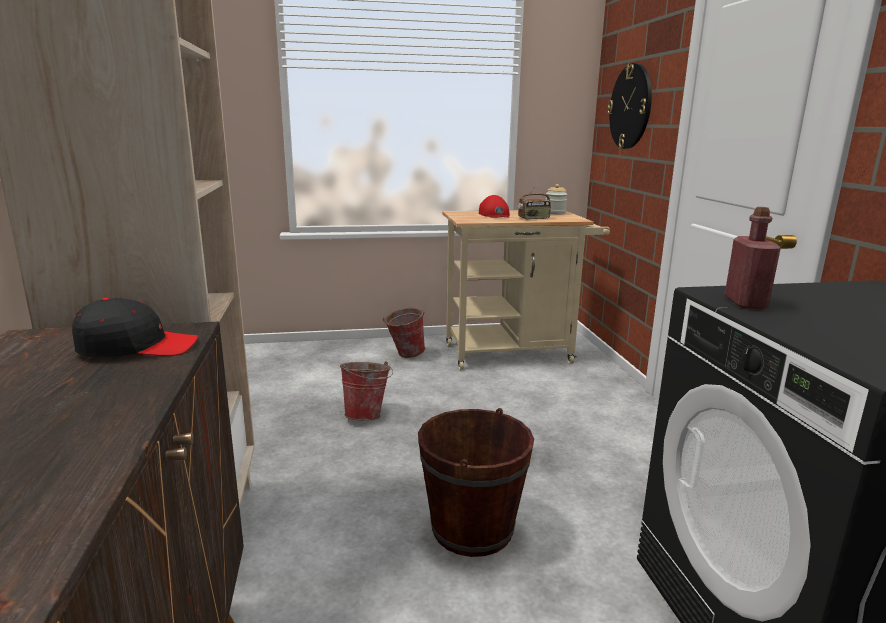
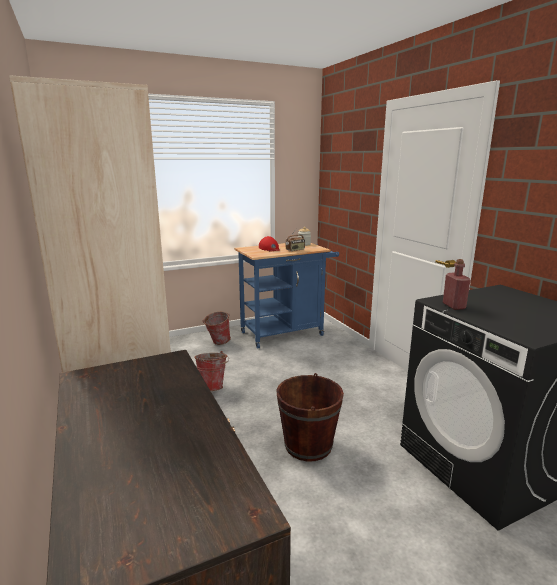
camera: 15 degrees left, 0 degrees up
black cap [72,298,198,357] -> none
beige cart [442,210,610,370] -> blue cart [234,243,339,349]
wall clock [607,63,652,149] -> none

